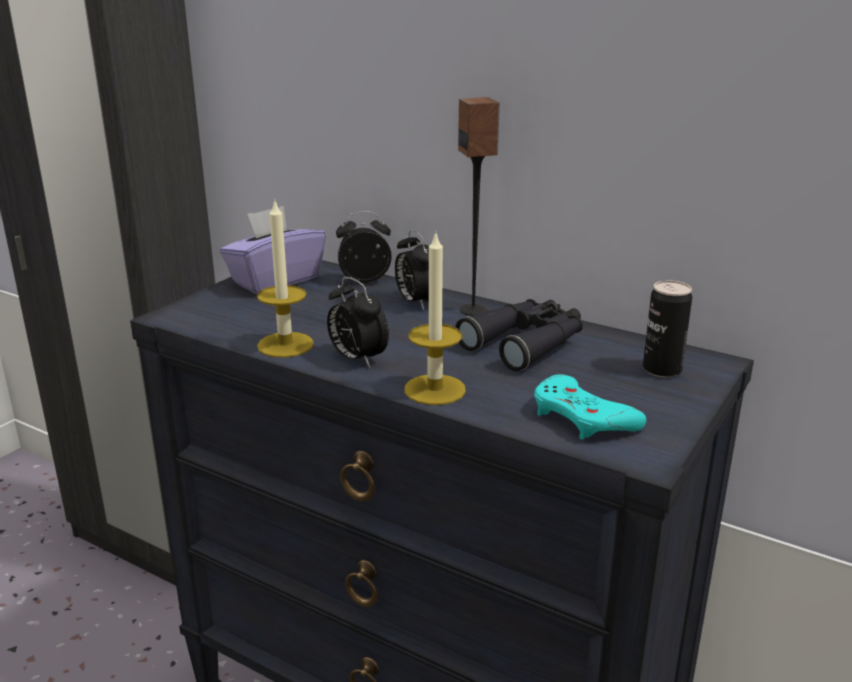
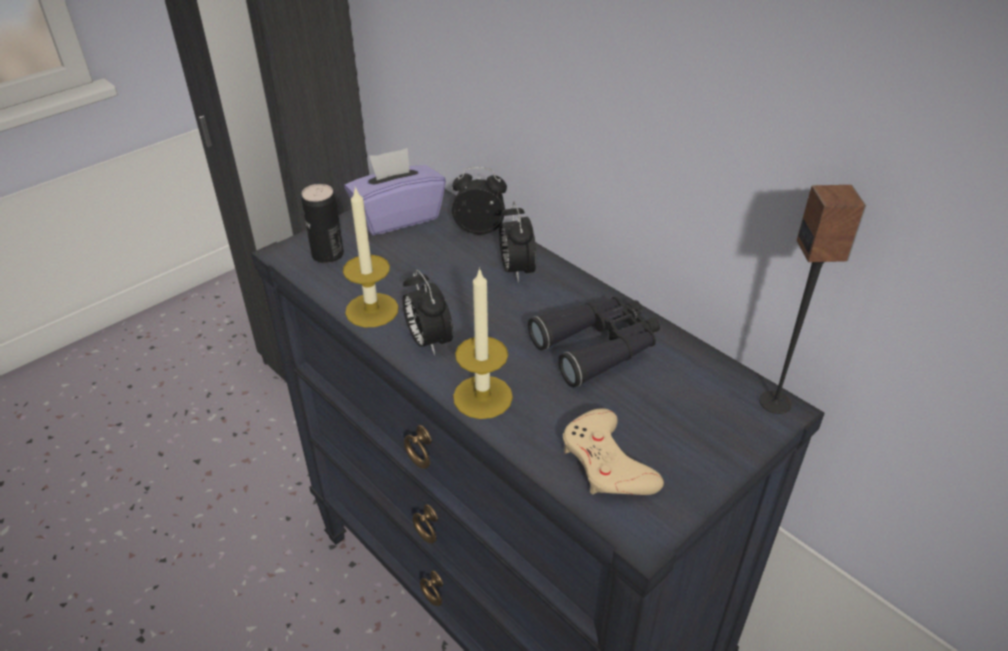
camera: 15 degrees right, 15 degrees up
speaker [458,97,500,316] -> speaker moved to [759,185,866,414]
turquoise game controller [534,374,646,440] -> beige game controller [563,409,664,495]
can [643,280,692,377] -> can moved to [301,184,344,263]

